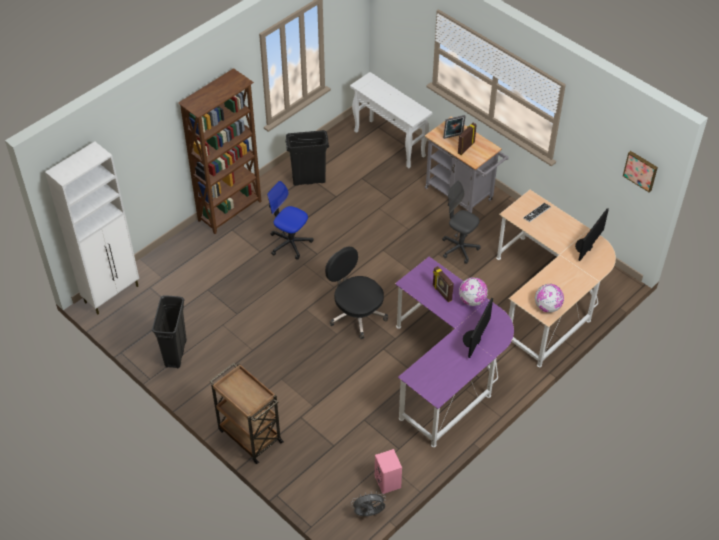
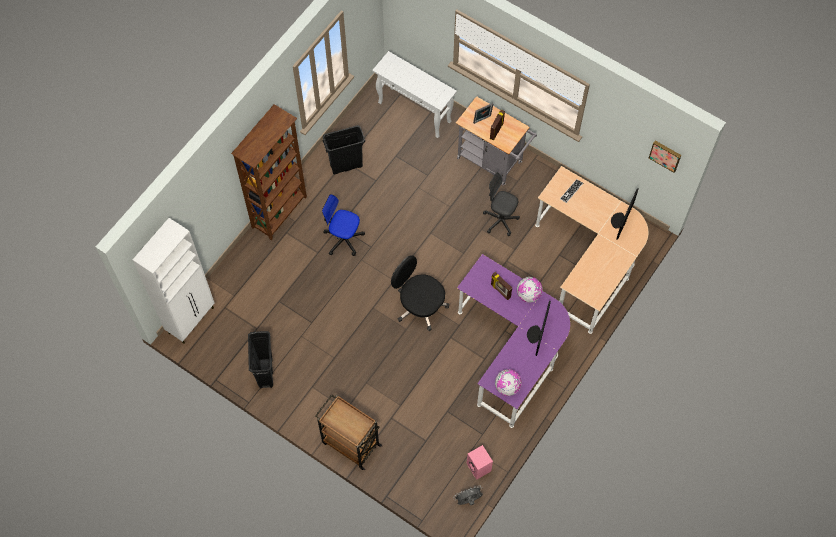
camera: 10 degrees left, 15 degrees up
globe [535,284,564,313] -> globe moved to [495,369,522,396]

